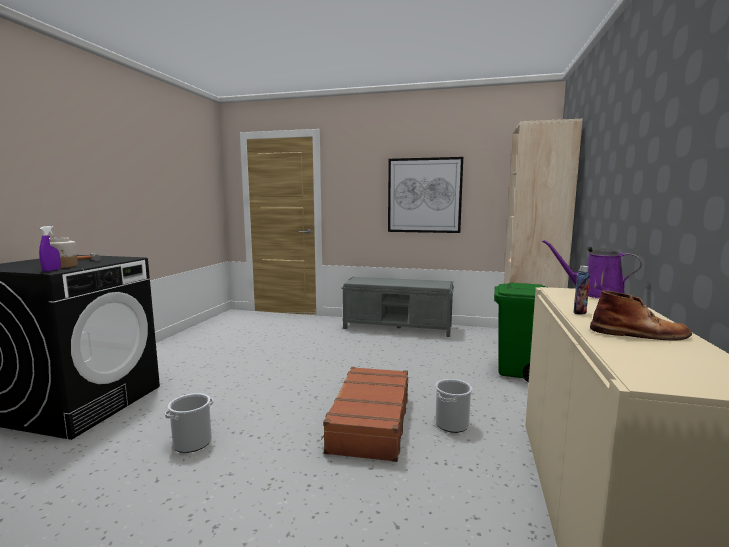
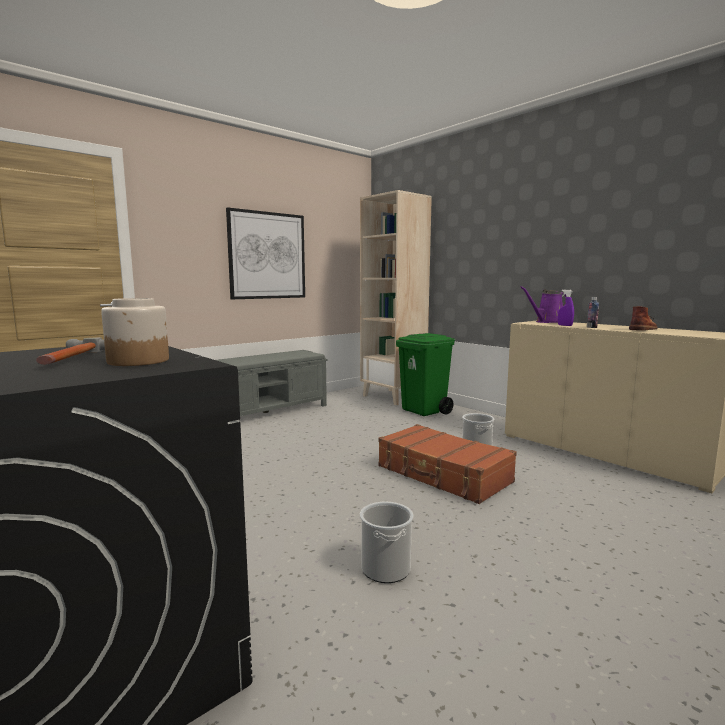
camera: 55 degrees left, 0 degrees up
purple spray bottle [39,226,61,272] -> purple spray bottle moved to [558,290,574,326]

